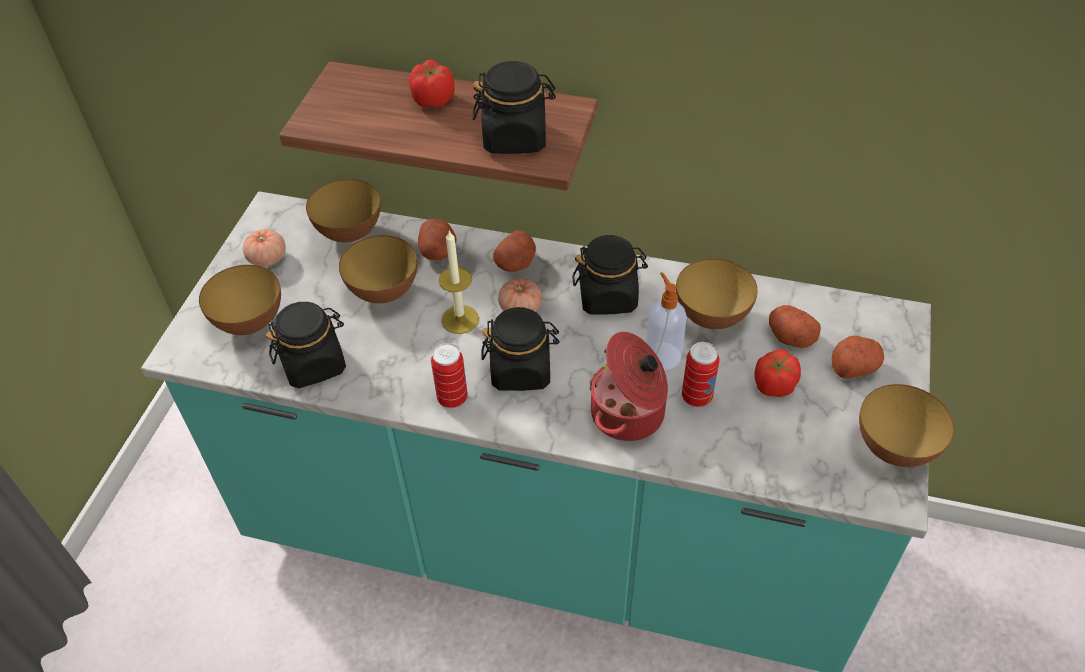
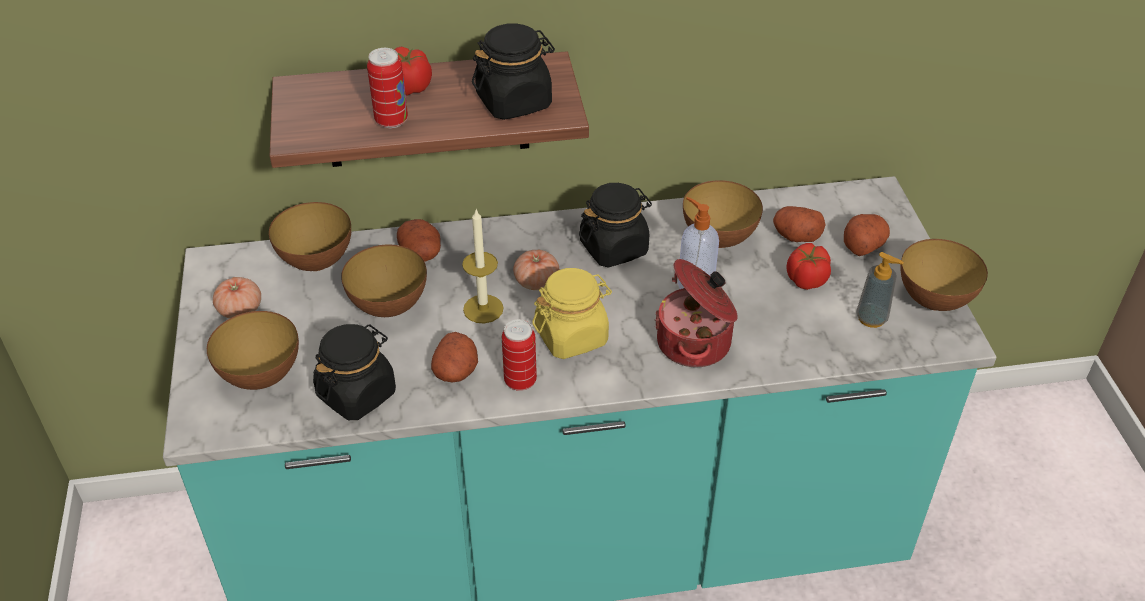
camera: 25 degrees left, 5 degrees down
black jar [481,307,560,391] -> yellow jar [532,268,612,359]
potato [493,230,536,272] -> potato moved to [431,332,478,383]
can [682,342,719,407] -> can moved to [367,48,408,128]
none -> soap dispenser [856,252,904,328]

